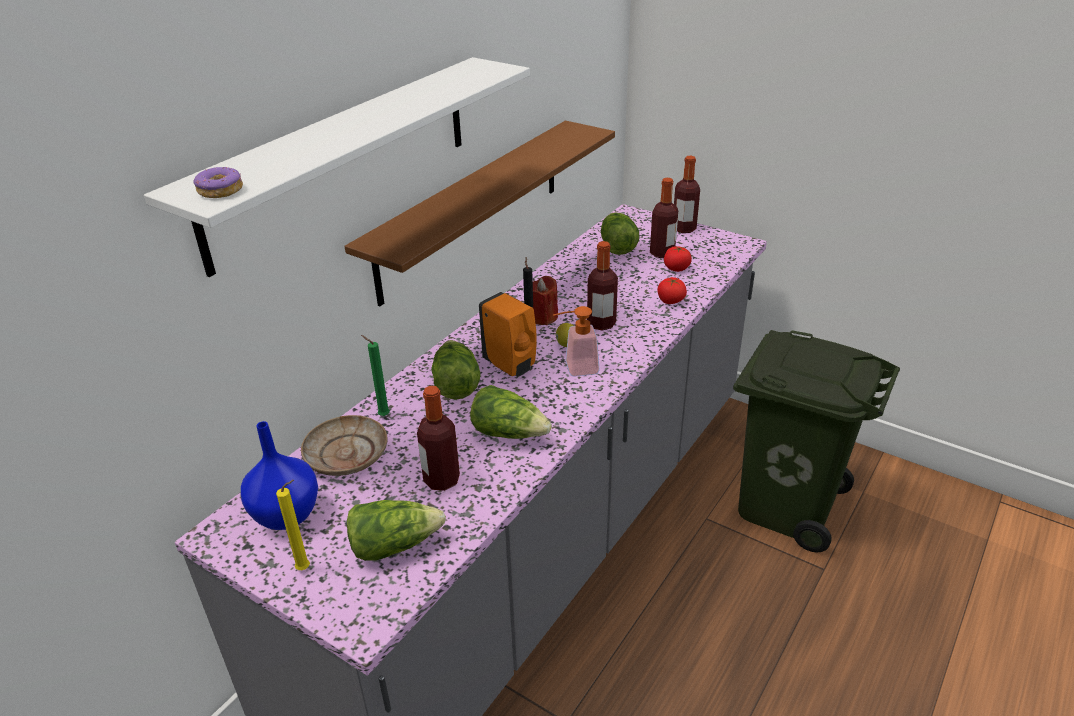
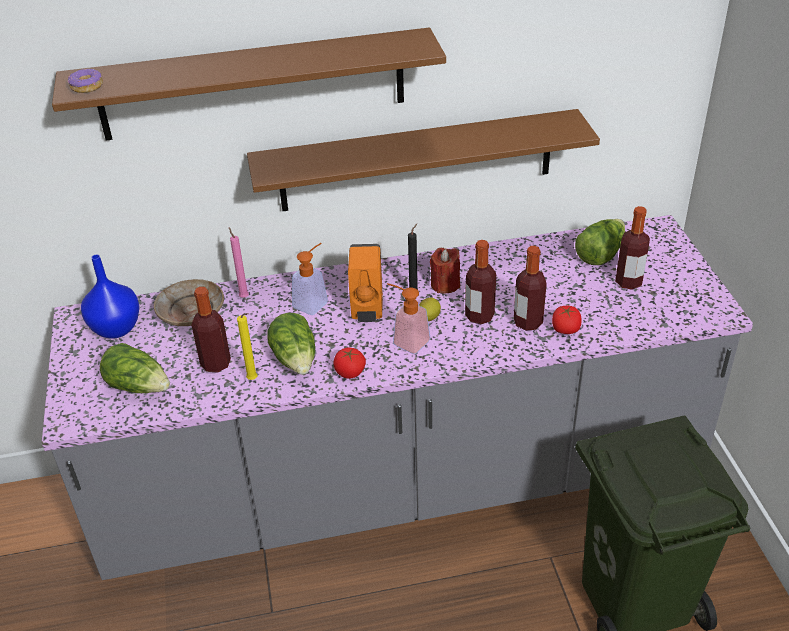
camera: 45 degrees right, 5 degrees up
white shelf [144,57,530,277] -> brown shelf [52,27,446,141]
yellow candle [276,480,310,570] -> yellow candle moved to [237,313,257,380]
green candle [361,335,390,416] -> pink candle [229,227,249,298]
lettuce [431,340,481,400] -> soap dispenser [292,243,328,315]
tomato [664,246,692,272] -> tomato moved to [333,348,366,379]
bottle [674,156,700,233] -> bottle moved to [514,246,547,331]

